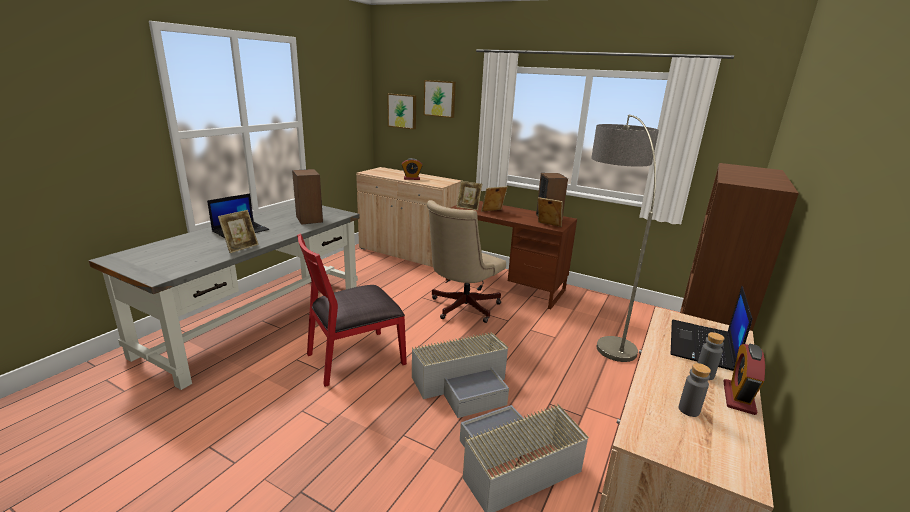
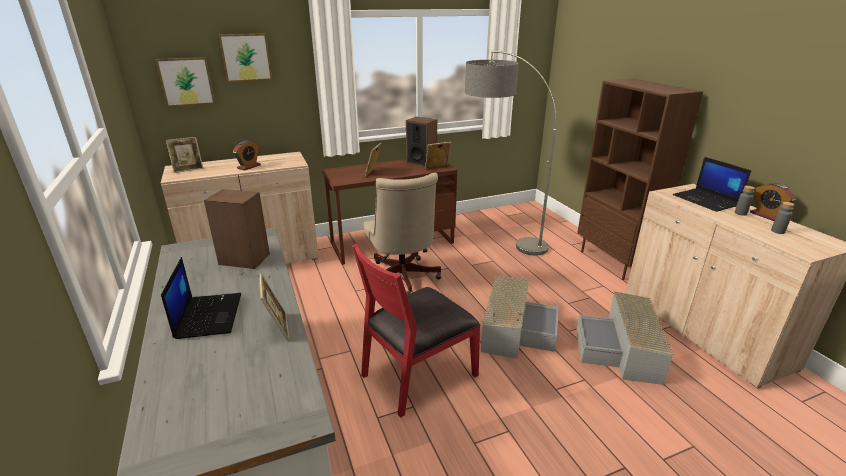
camera: 50 degrees left, 5 degrees up
red chair [297,233,407,387] -> red chair turned 45 degrees clockwise [352,244,481,418]
picture frame [457,181,482,210] -> picture frame moved to [166,137,204,173]

